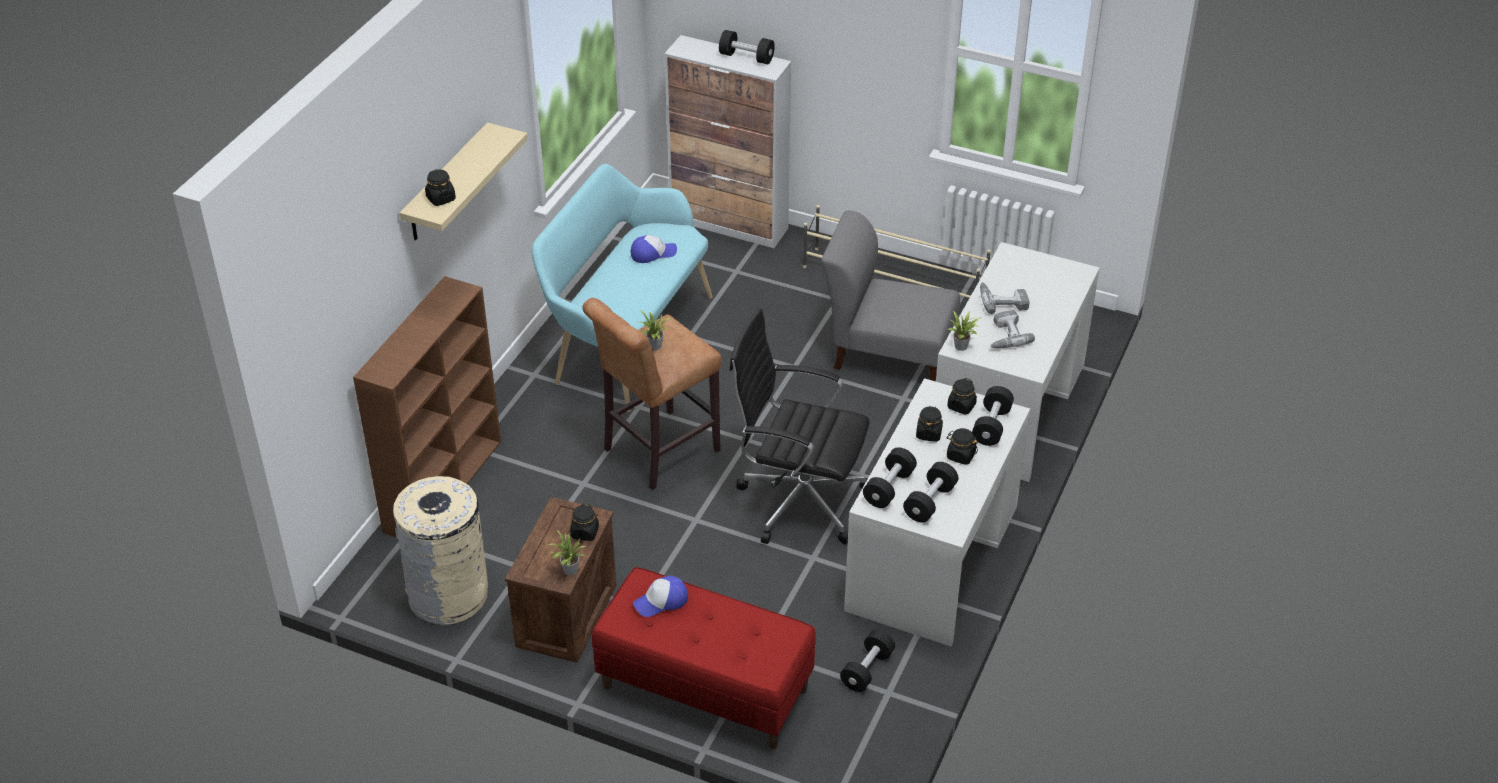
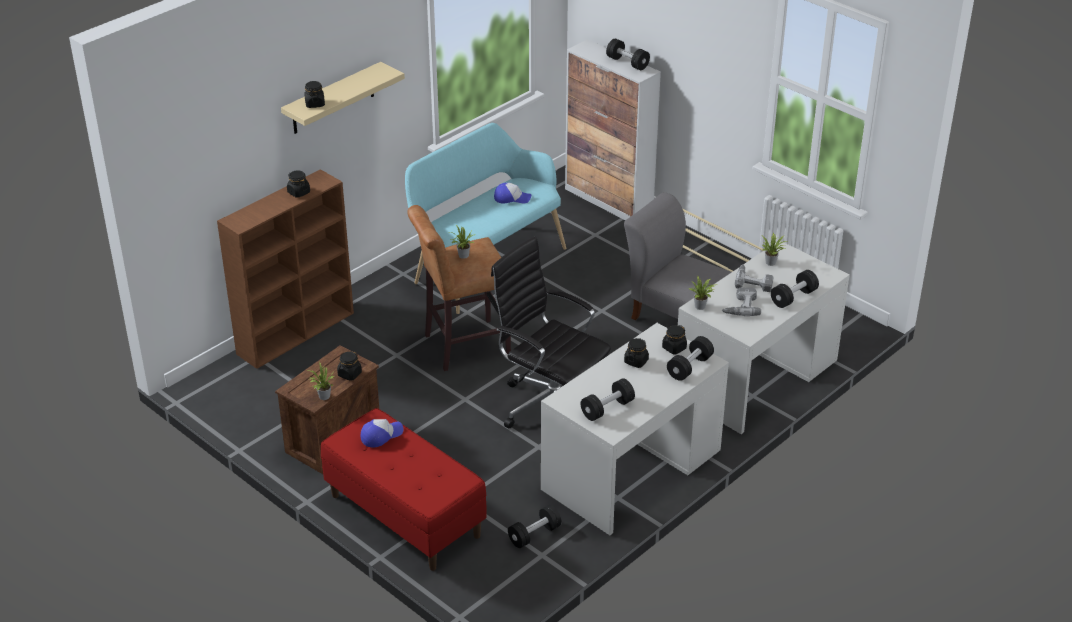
camera: 20 degrees right, 5 degrees down
beige trash can [393,476,488,625] -> none
cap [633,576,688,617] -> cap turned 150 degrees clockwise [361,419,404,447]
black dumbbell [863,447,917,508] -> black dumbbell moved to [771,270,819,308]
black jar [946,428,978,465] -> black jar moved to [287,170,310,198]
none -> potted plant [762,233,787,266]

